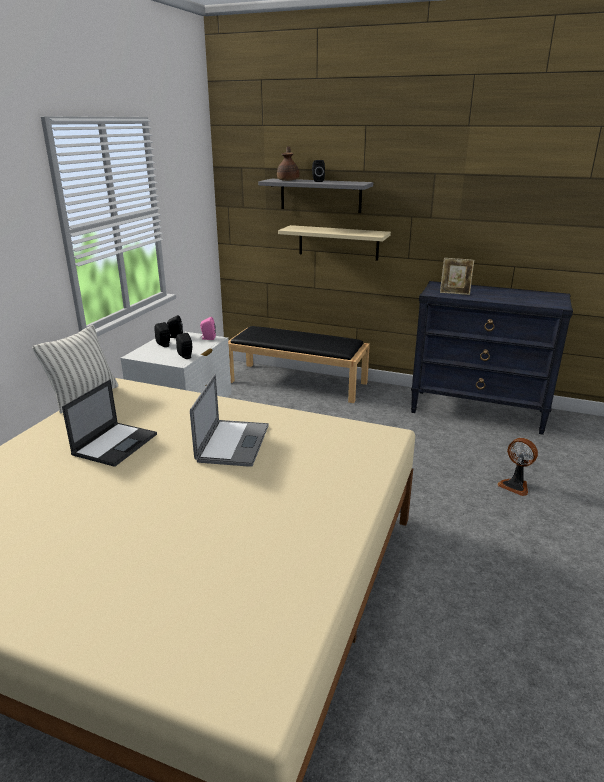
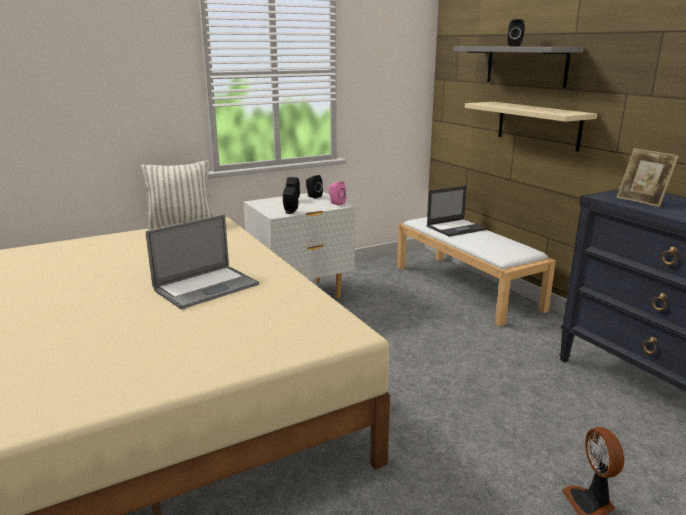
camera: 40 degrees right, 5 degrees down
laptop [62,379,157,467] -> laptop moved to [427,186,486,237]
black bench [228,326,370,403] -> white bench [397,217,556,326]
brown teapot [277,146,300,181] -> none

